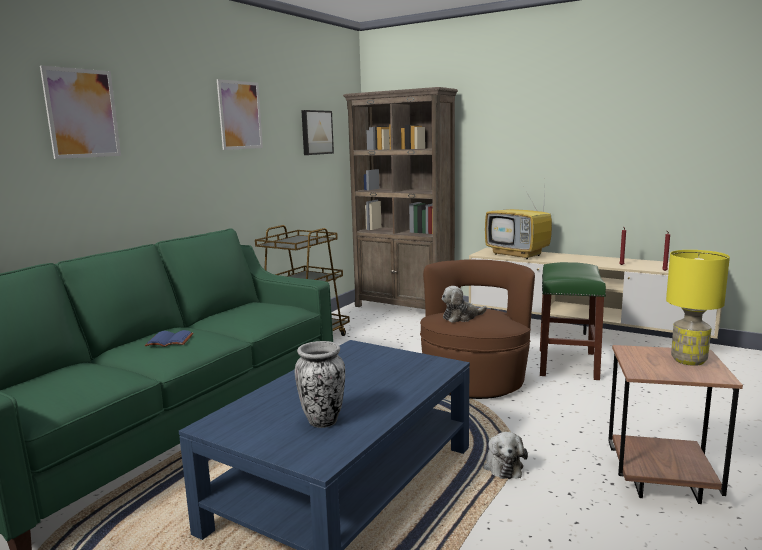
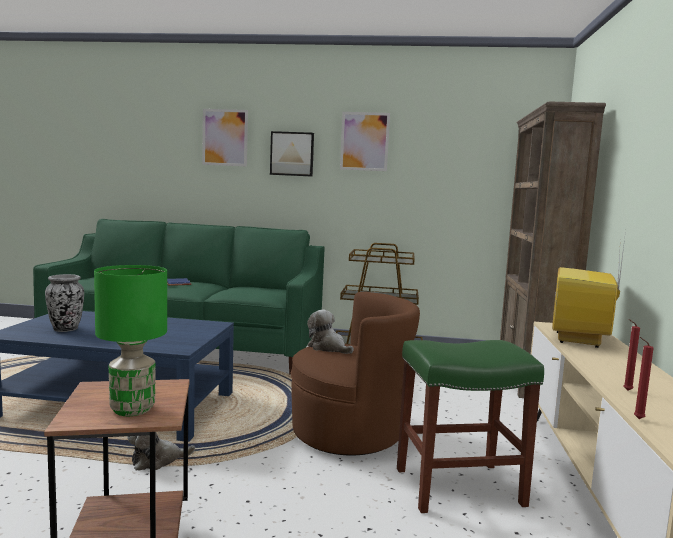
camera: 65 degrees right, 5 degrees down
picture [301,110,334,155] -> picture moved to [270,131,314,177]
yellow table lamp [666,250,730,366] -> green table lamp [94,265,167,416]

